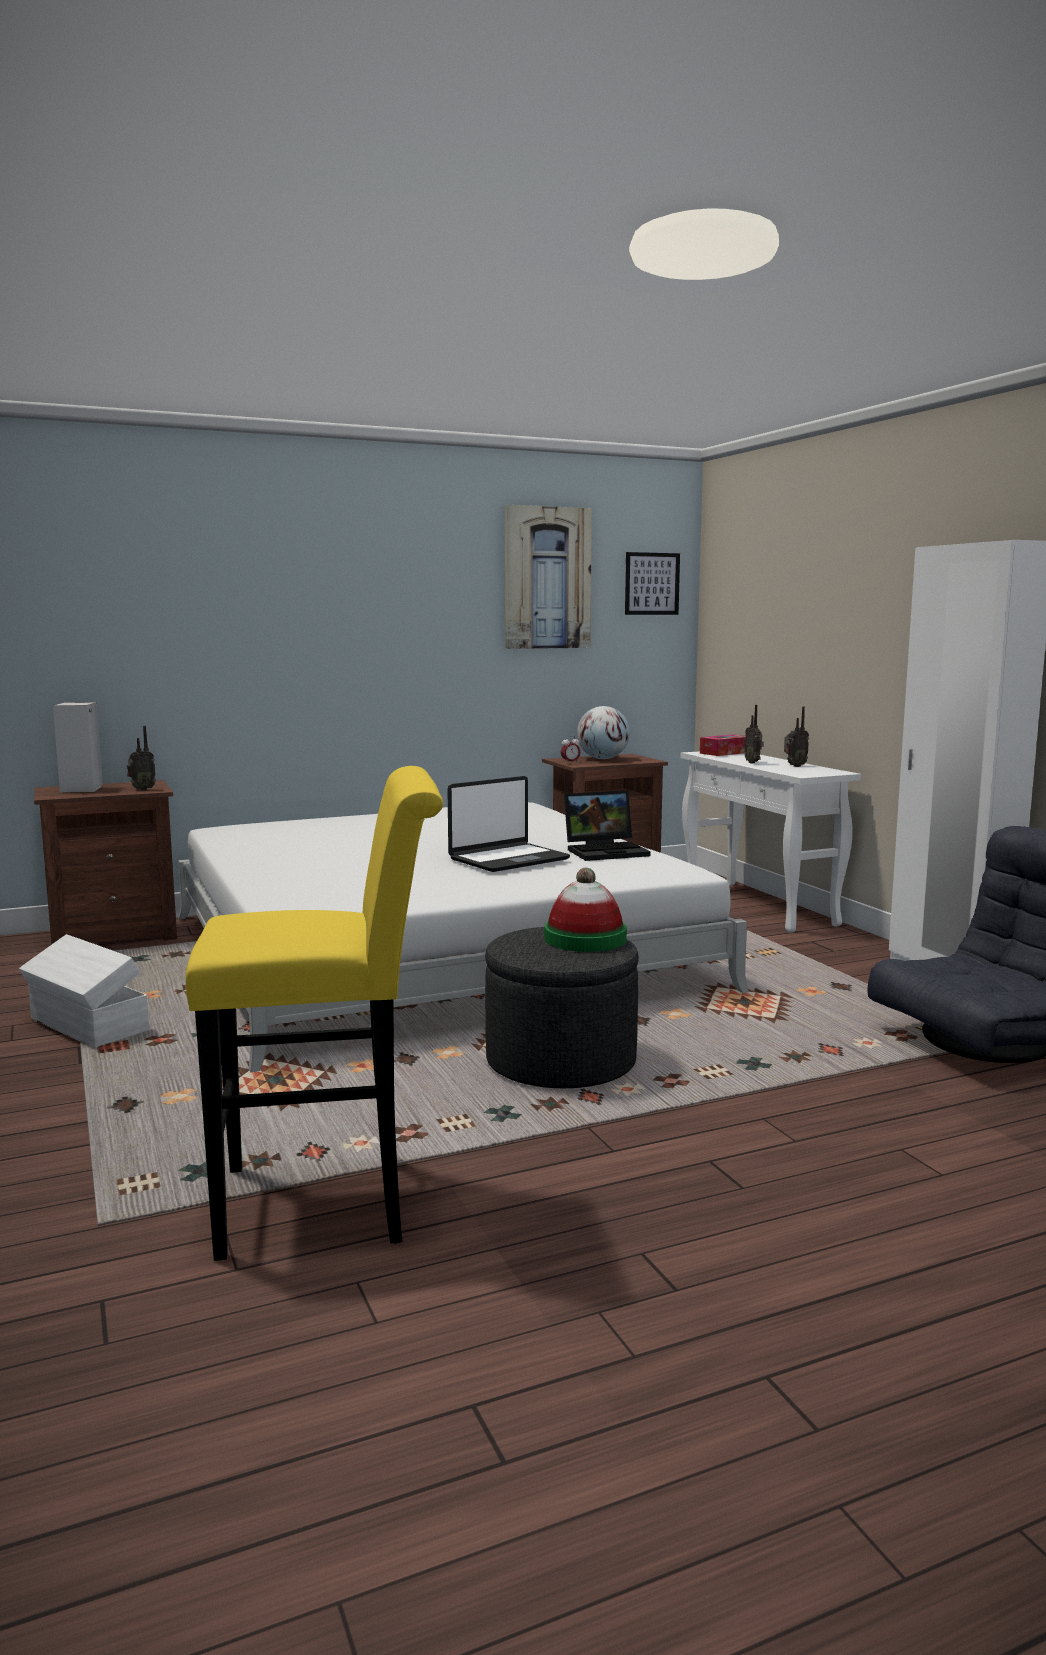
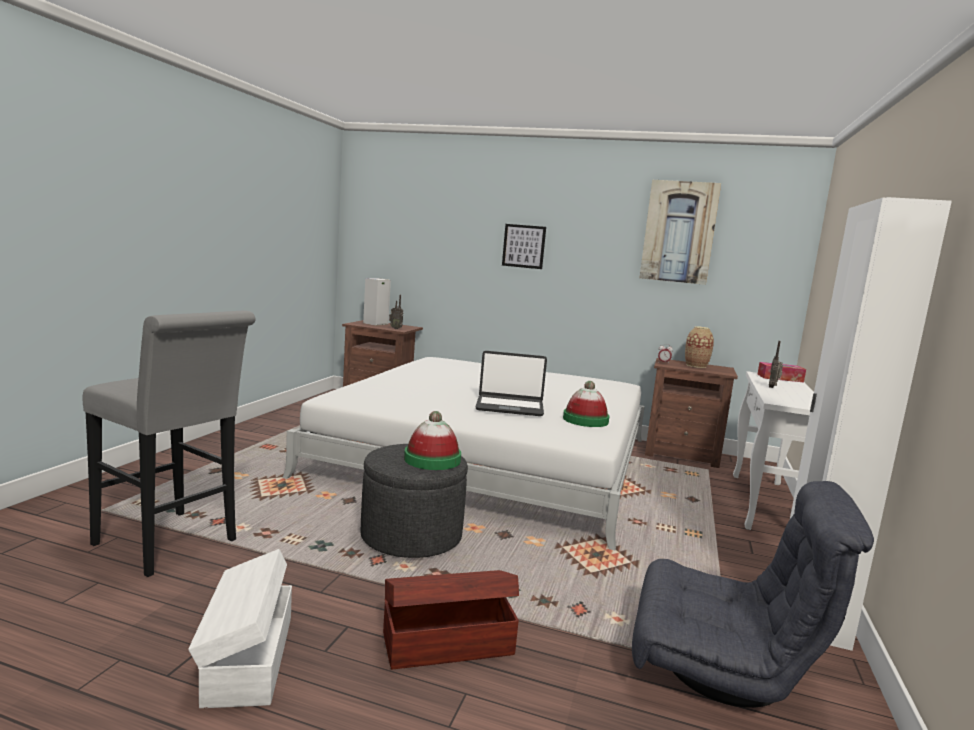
camera: 40 degrees right, 0 degrees up
white storage box [19,934,149,1047] -> white storage box moved to [188,549,292,708]
yellow stool [186,766,443,1261] -> grey stool [83,310,256,577]
laptop [564,791,650,861] -> hat [563,381,610,427]
globe [577,706,630,759] -> vase [685,326,714,368]
picture [625,552,680,615] -> picture moved to [502,224,546,269]
radio [784,707,809,767] -> none
none -> brown storage box [383,570,519,669]

